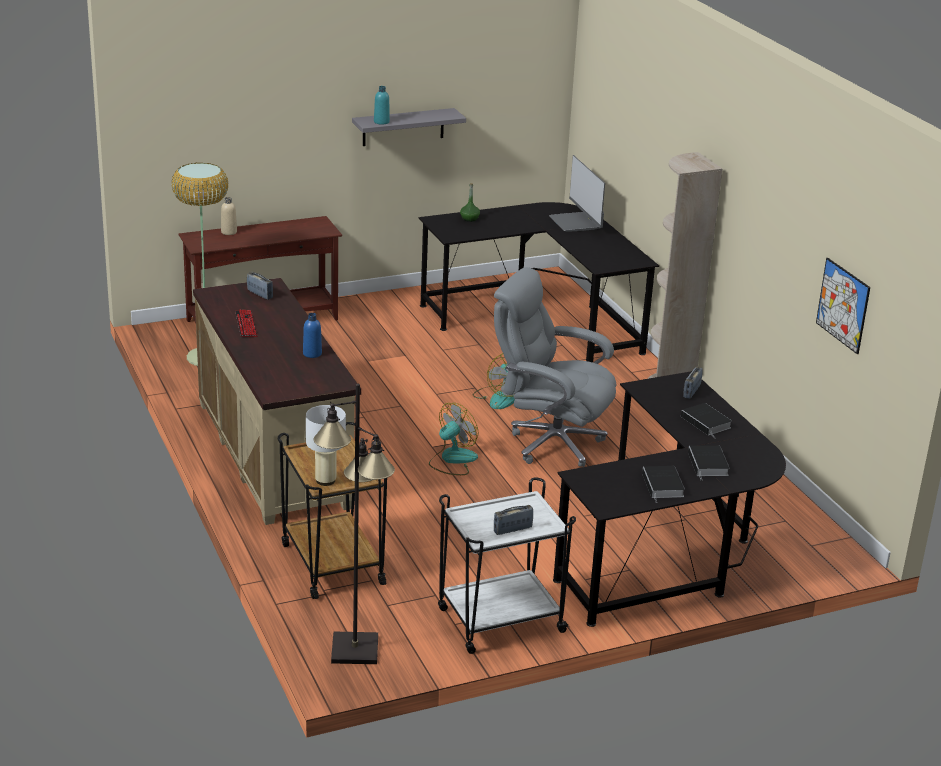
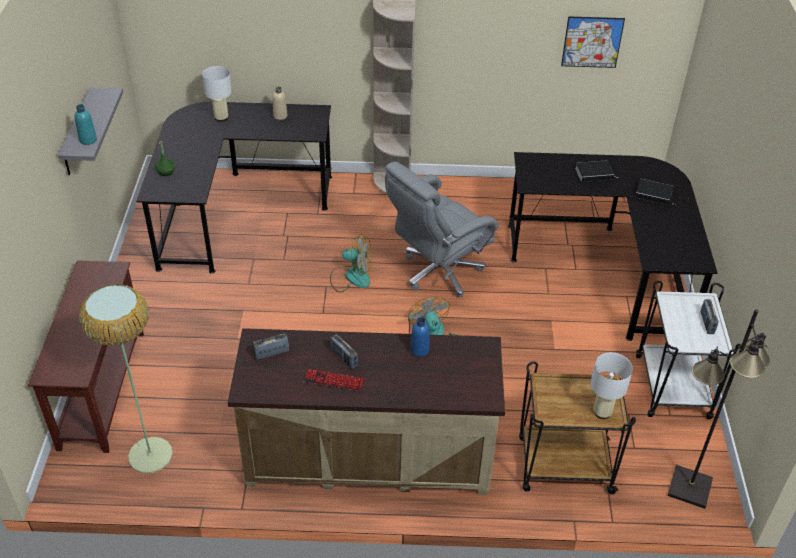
camera: 65 degrees left, 15 degrees up
beige bottle [221,197,237,235] -> beige bottle moved to [273,87,287,120]
monitor [549,155,605,231] -> white table lamp [202,66,232,122]
book [642,466,685,502] -> none
radio [683,367,703,399] -> radio moved to [330,334,358,369]

